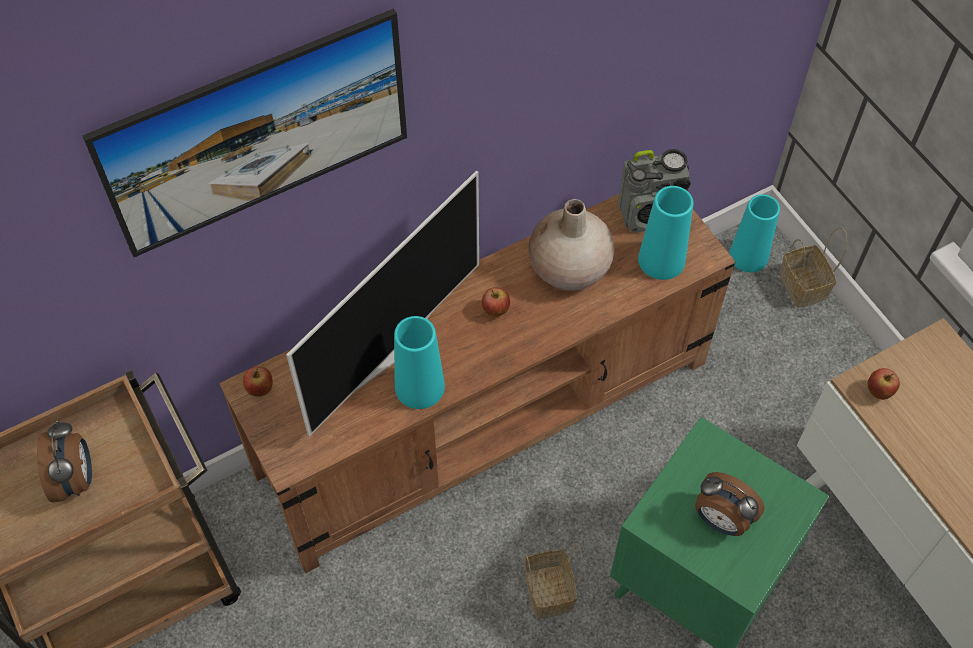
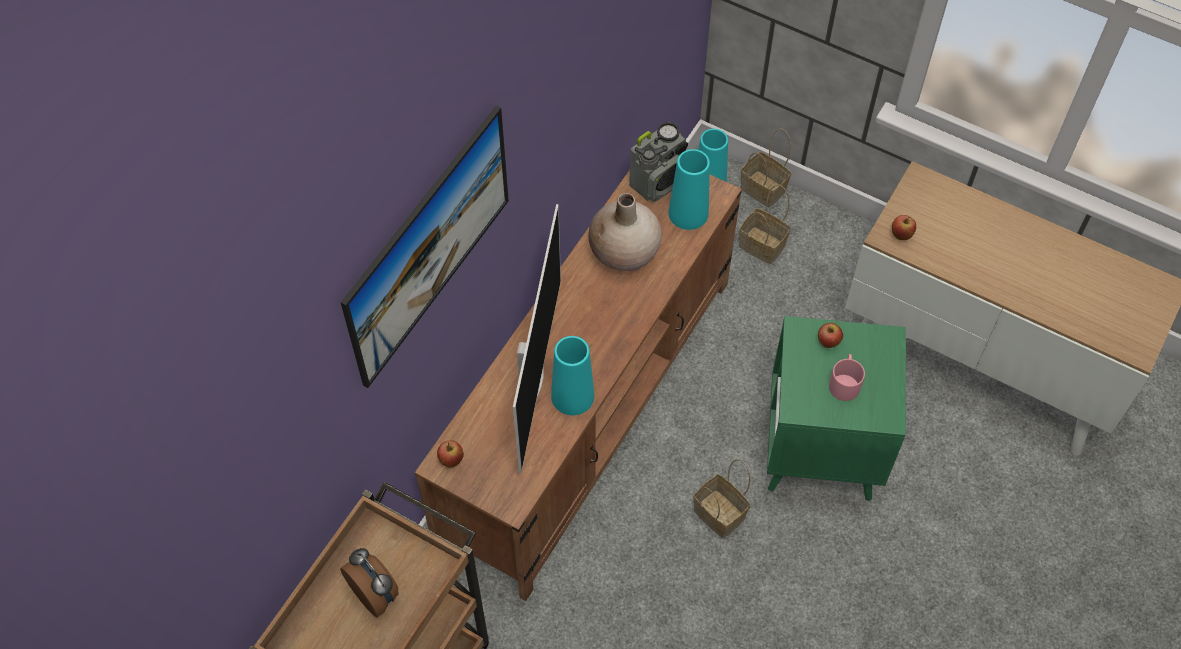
camera: 30 degrees left, 0 degrees up
apple [482,287,510,317] -> apple moved to [818,323,843,348]
alarm clock [695,472,764,536] -> pink mug [829,354,865,401]
none -> basket [739,185,791,264]

